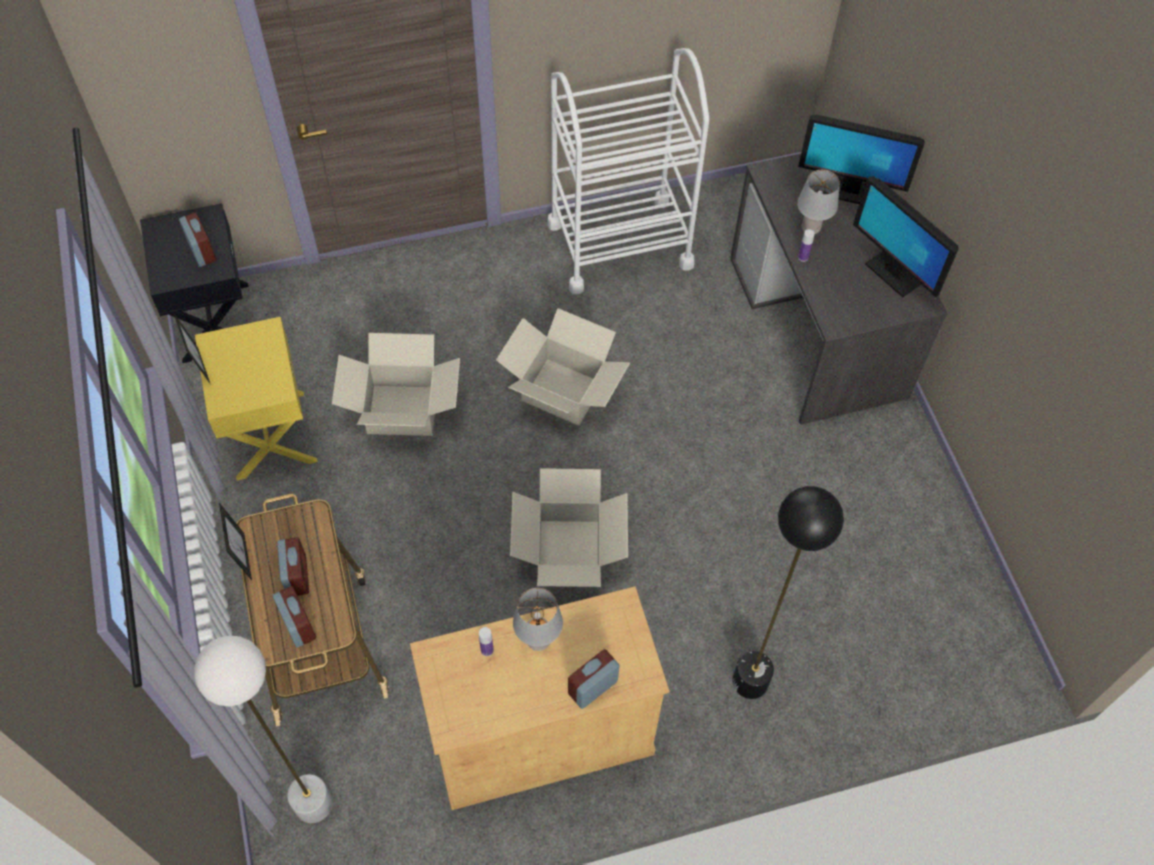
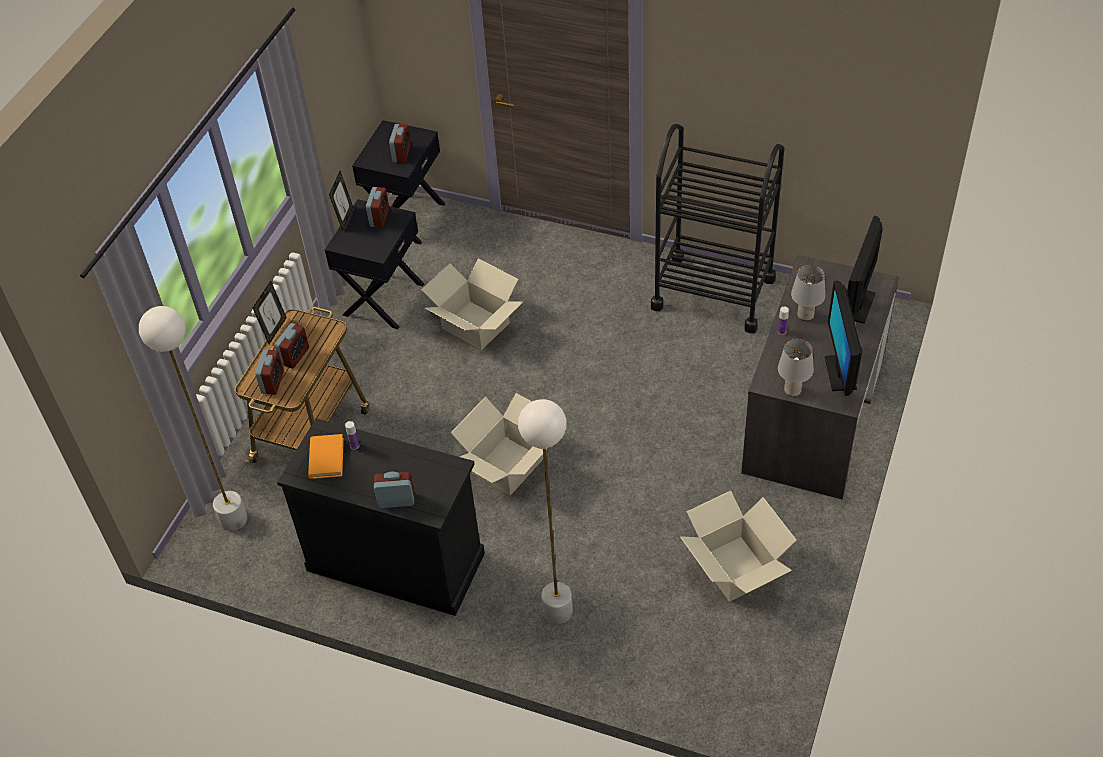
camera: 40 degrees right, 10 degrees down
yellow nightstand [195,317,318,481] -> black nightstand [325,199,424,329]
beige cabinet [410,586,669,810] -> black cabinet [277,418,485,616]
cardboard box [496,308,630,425] -> cardboard box moved to [680,491,797,602]
grey table lamp [513,588,563,651] -> grey table lamp moved to [778,339,814,397]
white cart [547,48,709,295] -> black cart [651,124,784,333]
black floor lamp [733,486,844,699] -> white floor lamp [518,399,573,624]
monitor [798,114,925,204] -> monitor turned 60 degrees clockwise [847,216,883,324]
none -> orange book [308,434,344,479]
none -> alarm clock [366,187,389,228]

